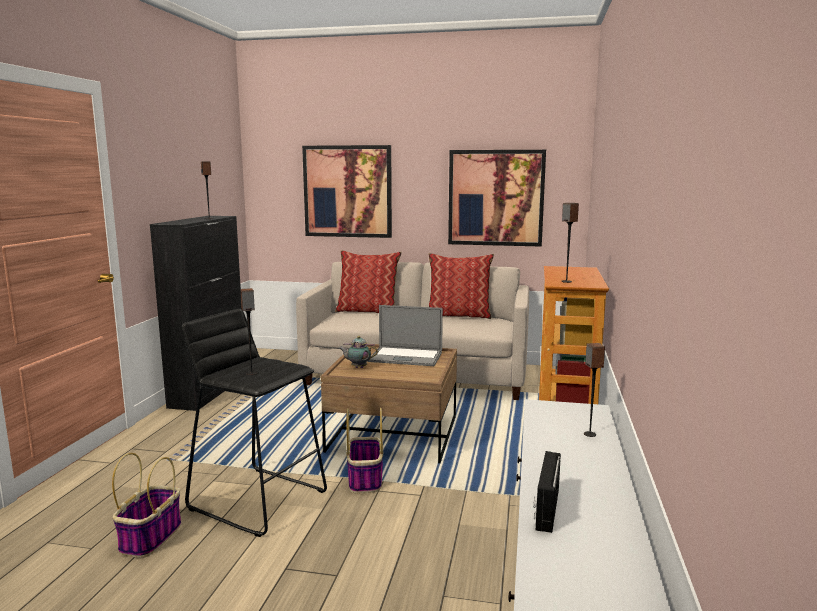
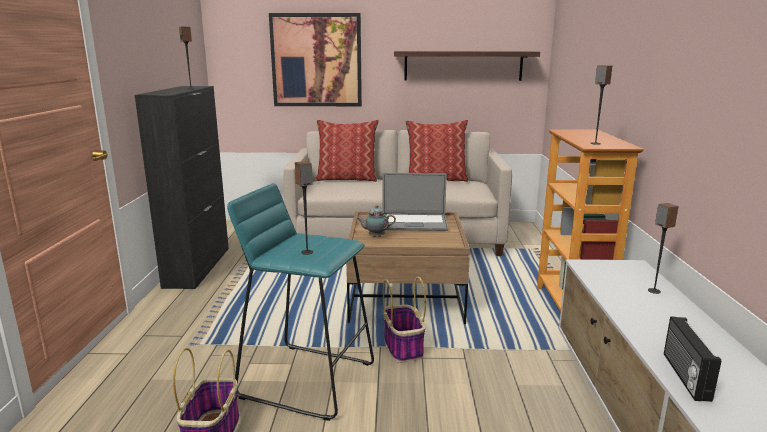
camera: 10 degrees left, 5 degrees up
black stool [182,309,327,537] -> turquoise stool [227,183,374,421]
picture [448,150,546,247] -> shelf [394,51,540,81]

